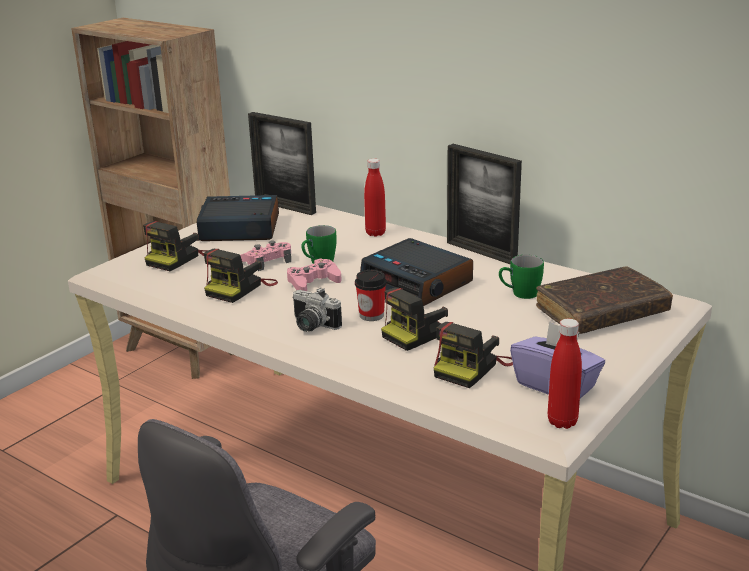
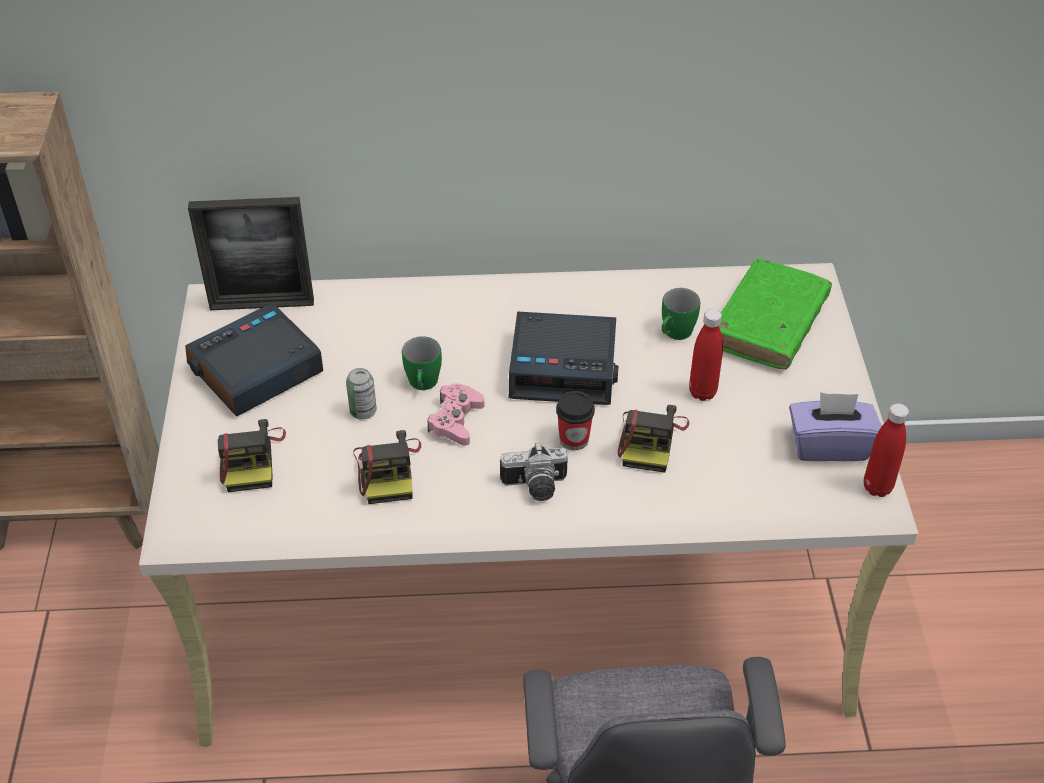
camera: 40 degrees left, 20 degrees up
pink game controller [240,241,291,271] -> can [346,368,377,420]
red bottle [364,159,386,237] -> red bottle moved to [689,309,723,401]
camera [433,322,513,388] -> none
picture frame [447,144,522,264] -> none
brown book [536,266,673,334] -> green book [719,259,832,370]

